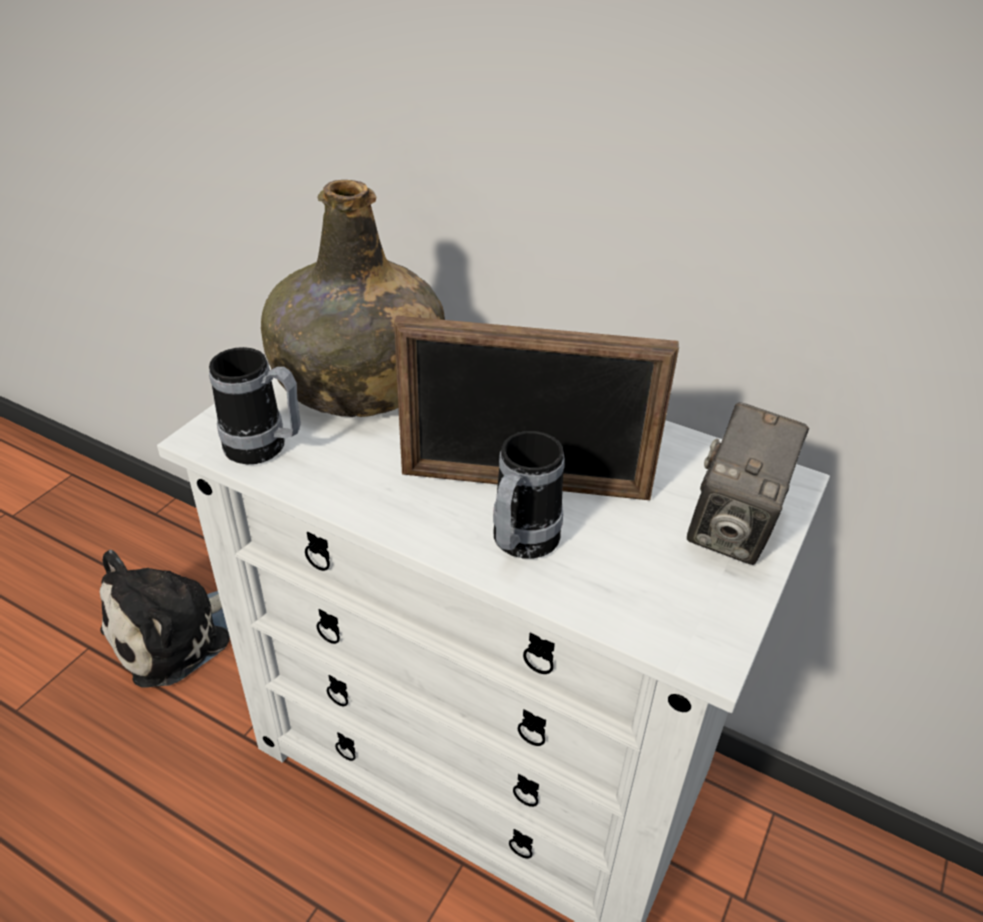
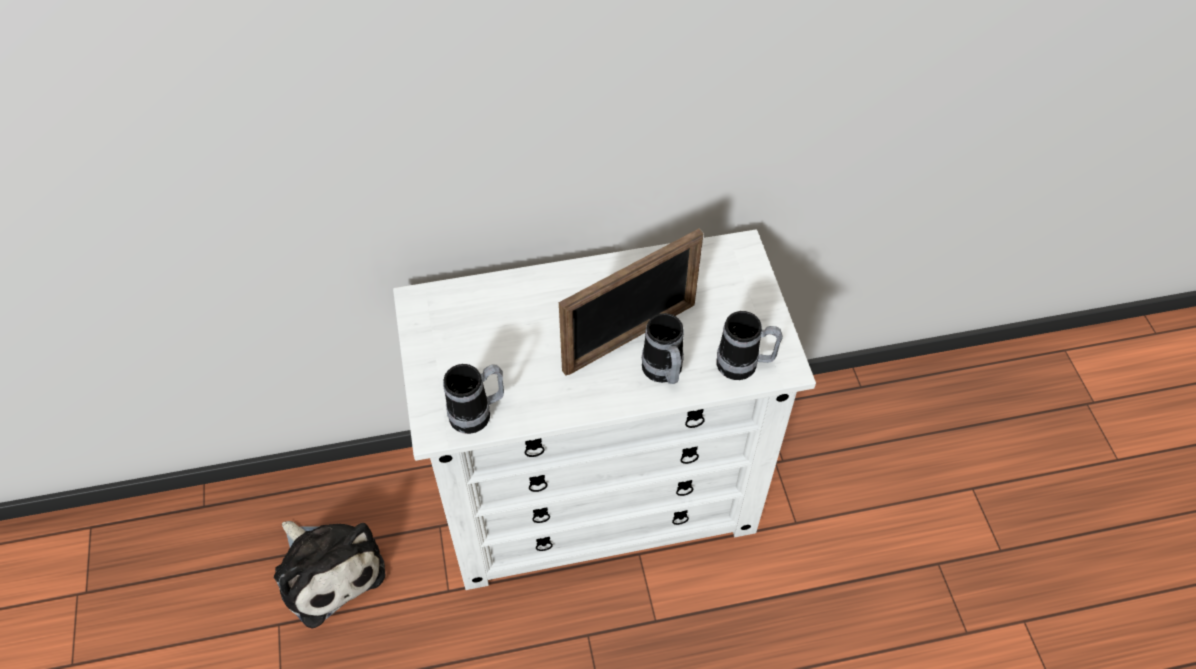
camera: 40 degrees left, 15 degrees up
plush toy [100,550,230,688] -> plush toy turned 45 degrees counterclockwise [274,521,385,629]
green bottle [261,180,445,417] -> none
camera [687,402,809,565] -> none
none -> mug [716,311,783,380]

